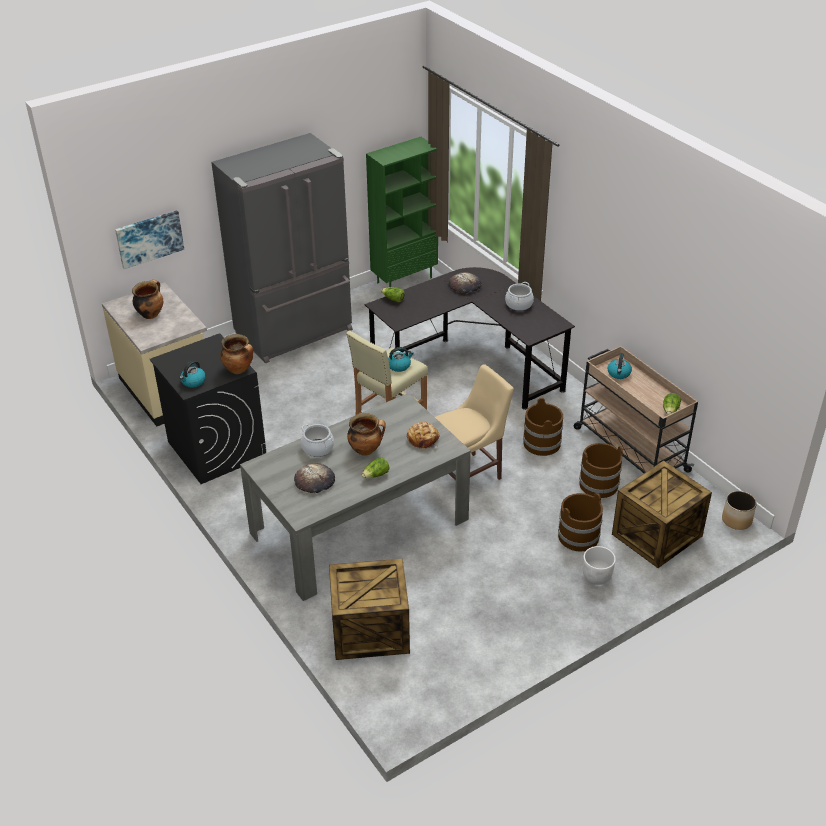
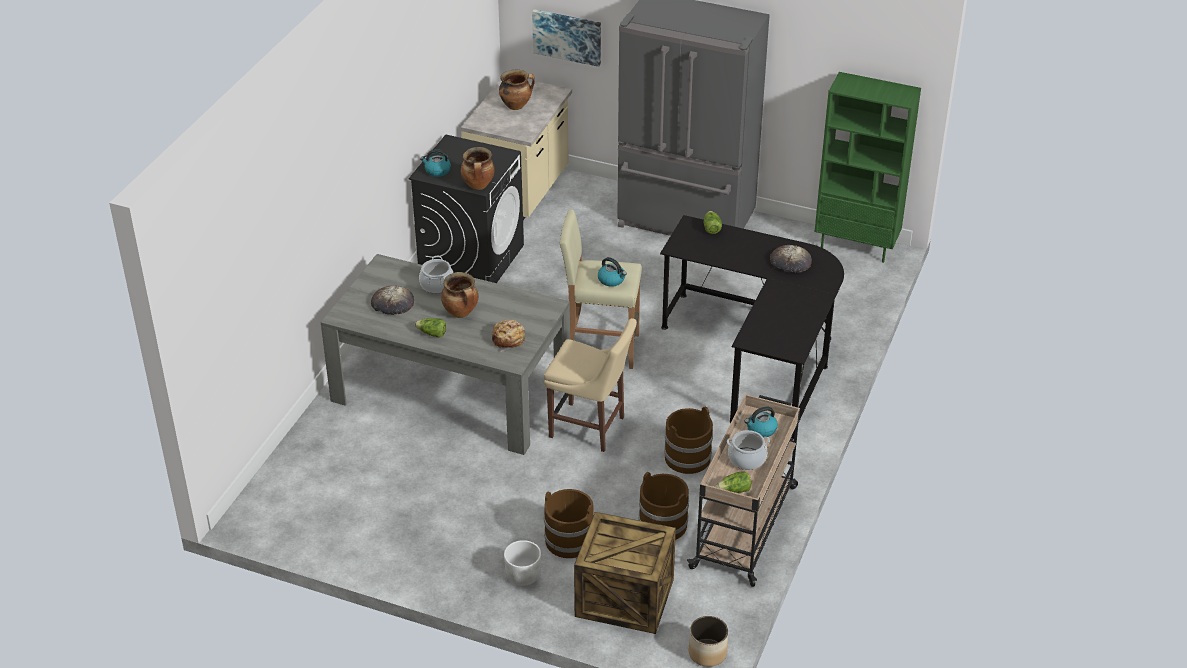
camera: 55 degrees right, 0 degrees up
crate [329,559,410,660] -> none
cooking pot [505,282,534,311] -> cooking pot moved to [727,430,770,470]

